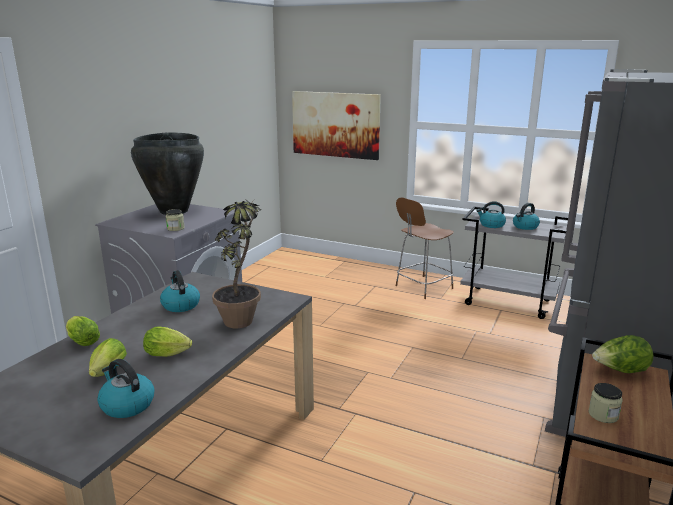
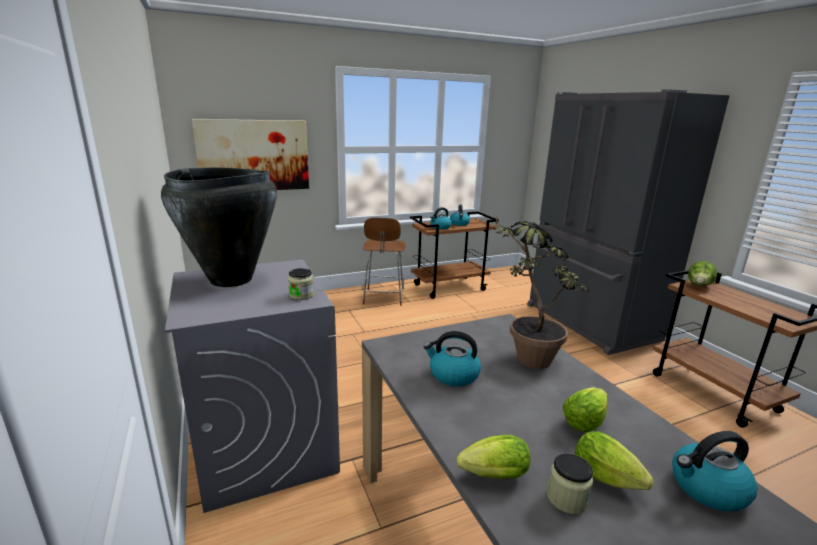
camera: 50 degrees left, 0 degrees up
grey cart [460,206,568,319] -> brown cart [410,211,499,299]
jar [589,383,623,423] -> jar moved to [547,453,593,514]

